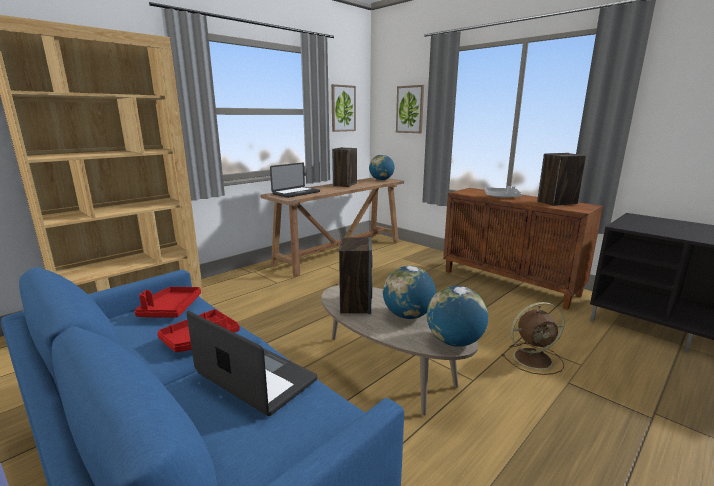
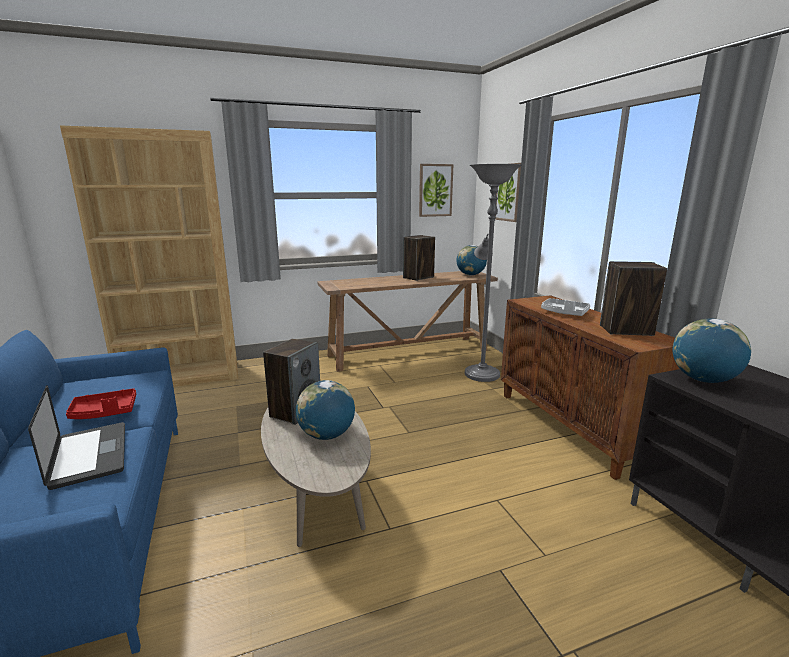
camera: 25 degrees right, 0 degrees up
red tray [135,287,201,317] -> none
laptop [270,163,320,198] -> none
globe [427,286,488,347] -> globe moved to [672,318,751,383]
brown fan [501,302,565,375] -> none
none -> grey floor lamp [465,164,522,382]

